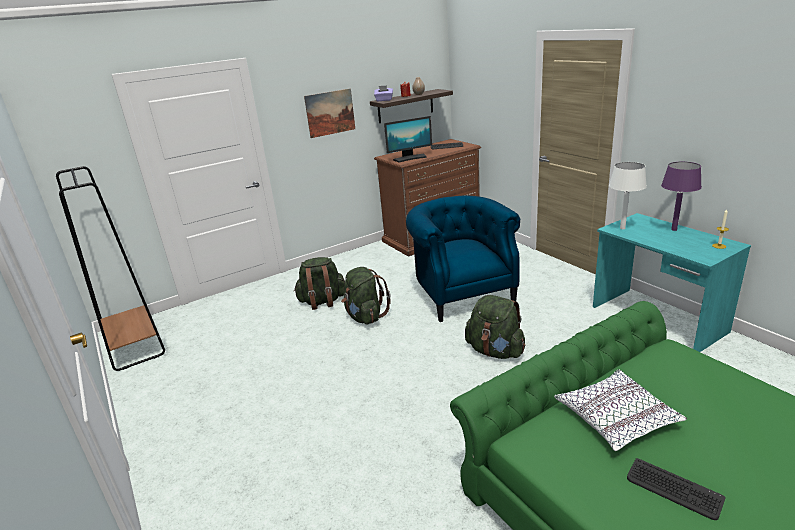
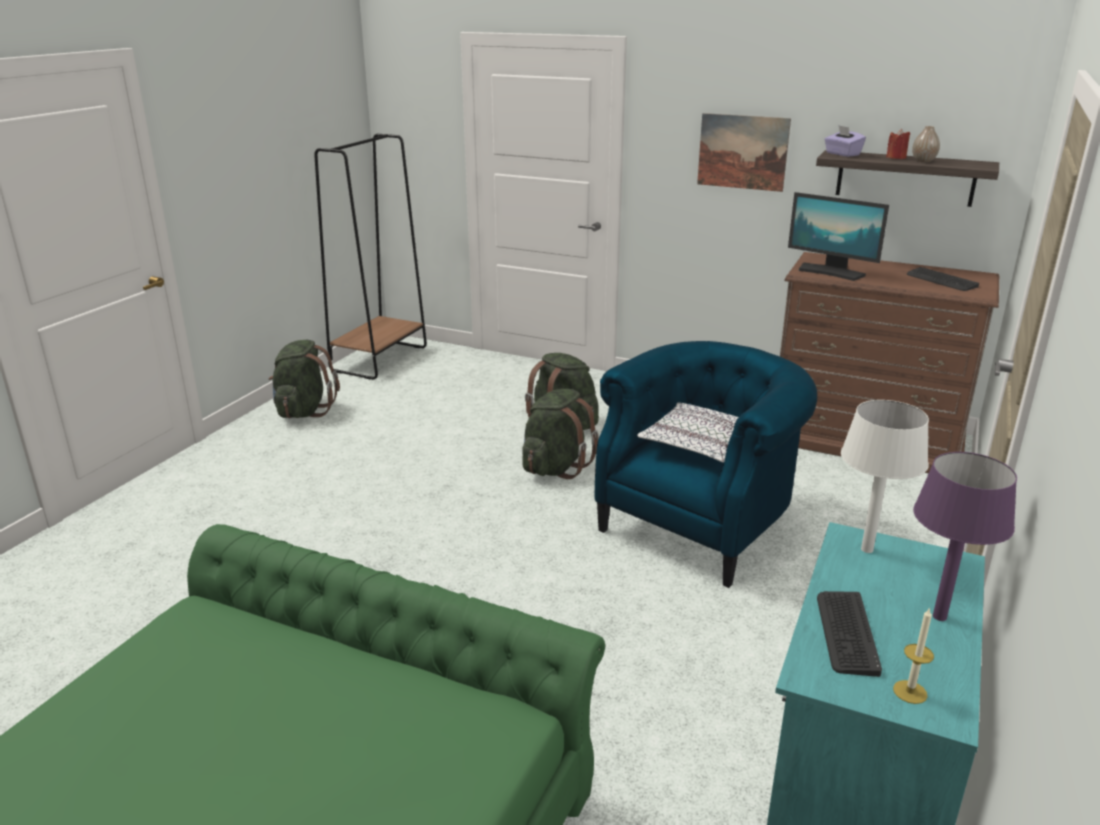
camera: 55 degrees right, 0 degrees up
green backpack [465,295,526,359] -> green backpack moved to [268,340,340,418]
white pillow [554,369,687,451] -> white pillow moved to [637,402,739,462]
keyboard [627,458,725,520] -> keyboard moved to [817,591,882,677]

